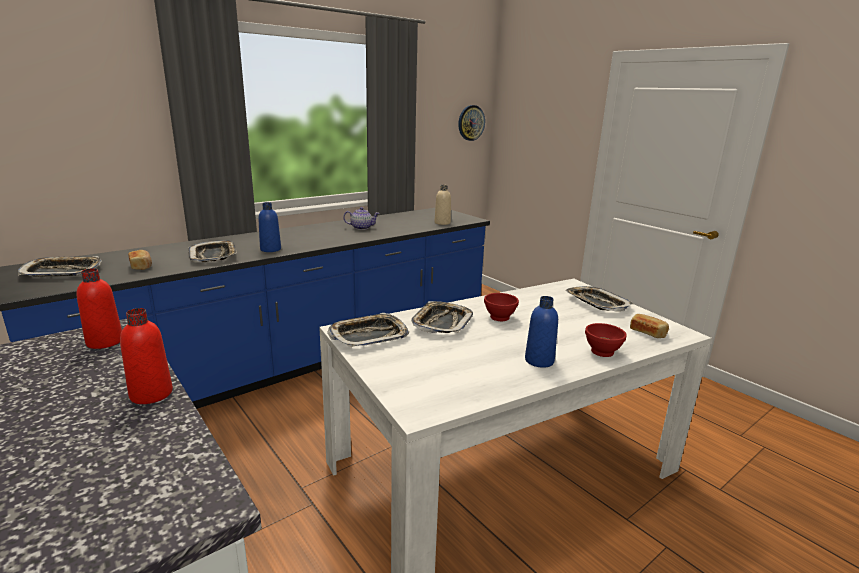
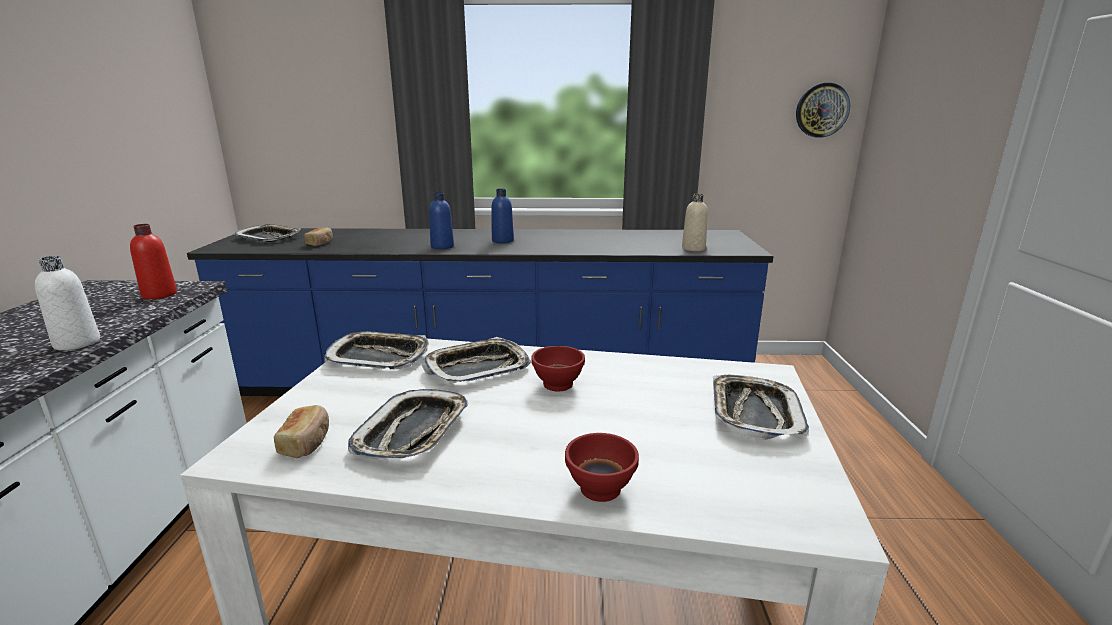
camera: 40 degrees right, 0 degrees up
red bottle [120,308,173,404] -> white bottle [35,256,100,350]
tray [189,240,237,262] -> tray moved to [348,389,468,461]
teapot [343,207,380,230] -> none
blue bottle [525,296,558,368] -> blue bottle moved to [491,189,514,243]
bread [630,314,669,338] -> bread moved to [274,405,329,458]

